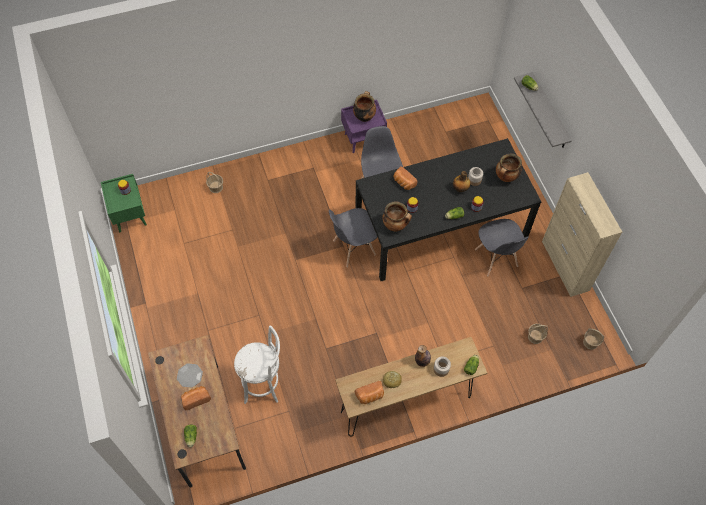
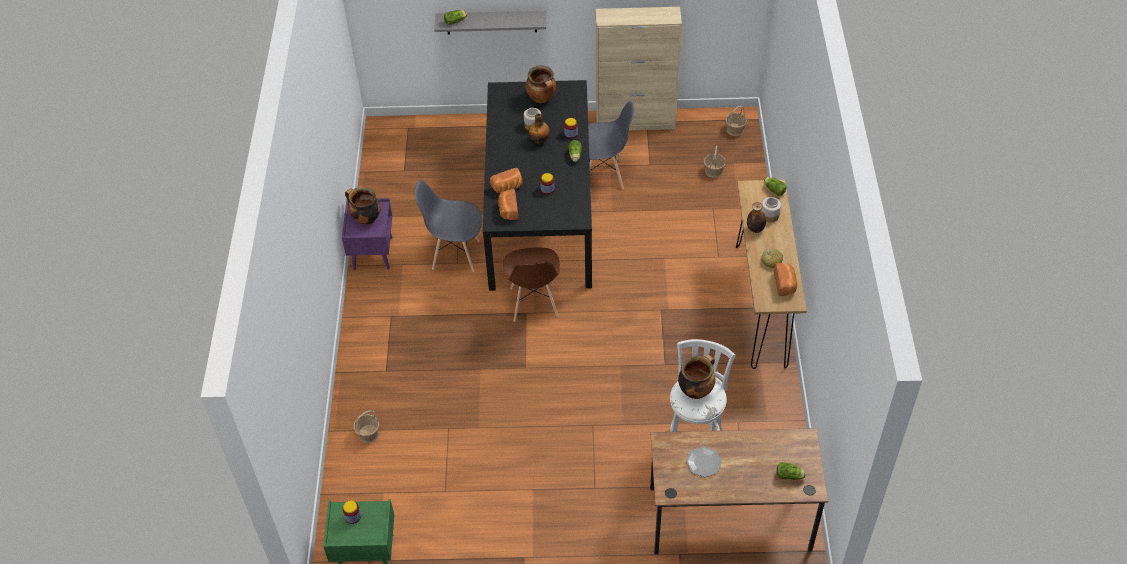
camera: 70 degrees left, 10 degrees down
bread [181,386,211,410] -> bread moved to [498,189,518,220]
grey chair [329,208,377,267] -> brown chair [503,247,560,322]
cooking pot [382,202,412,231] -> cooking pot moved to [678,354,715,399]

